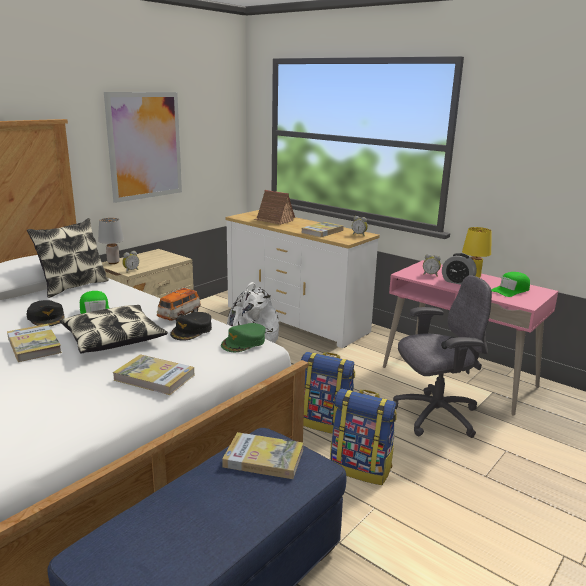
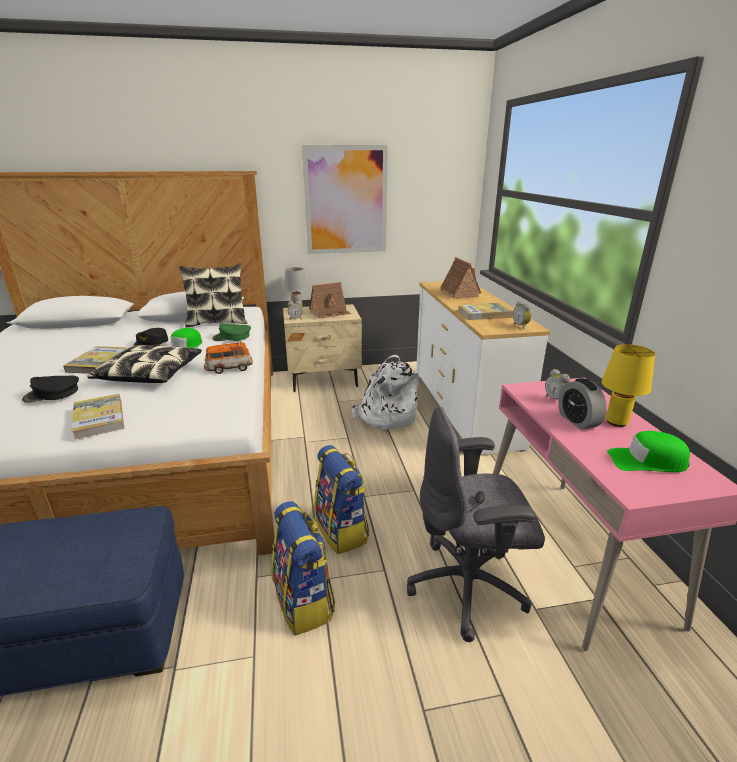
camera: 40 degrees right, 5 degrees up
black cap [170,312,212,341] -> black cap moved to [22,375,79,403]
green cap [221,323,266,352] -> green cap moved to [212,323,251,341]
book [222,432,304,479] -> none
grey office chair [393,276,492,438] -> grey office chair turned 150 degrees clockwise [407,407,545,642]
none -> toy house [309,282,351,319]

